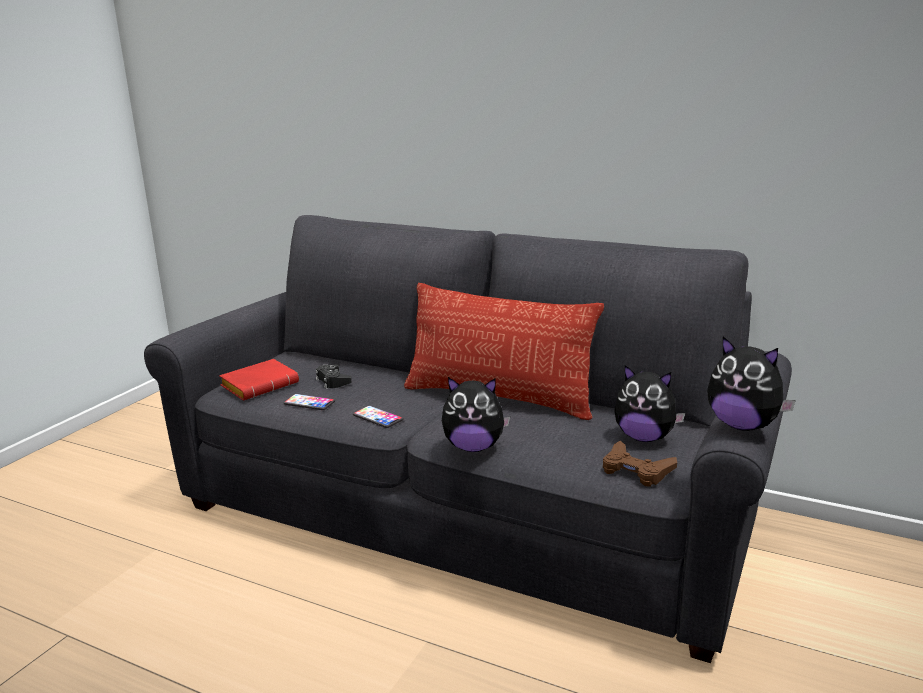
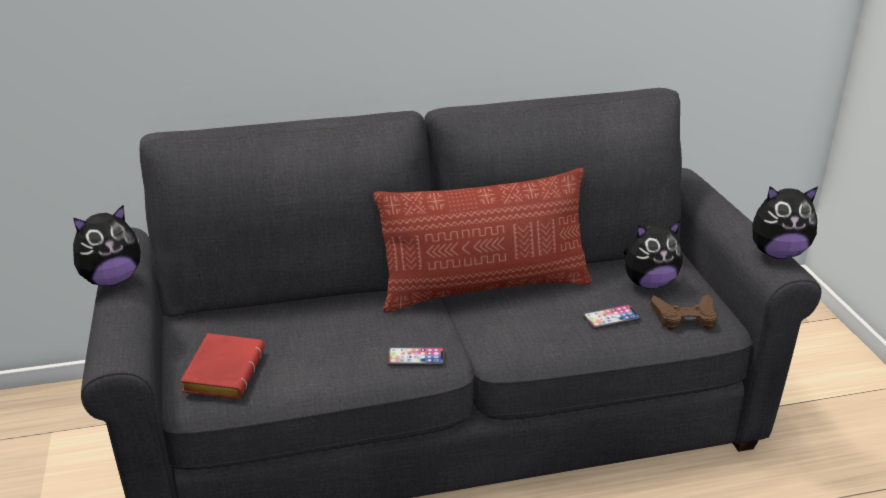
camera: 40 degrees left, 10 degrees up
phone [284,394,335,410] -> phone moved to [583,304,641,329]
black game controller [316,365,352,389] -> none
plush toy [442,377,510,452] -> plush toy moved to [73,205,140,286]

